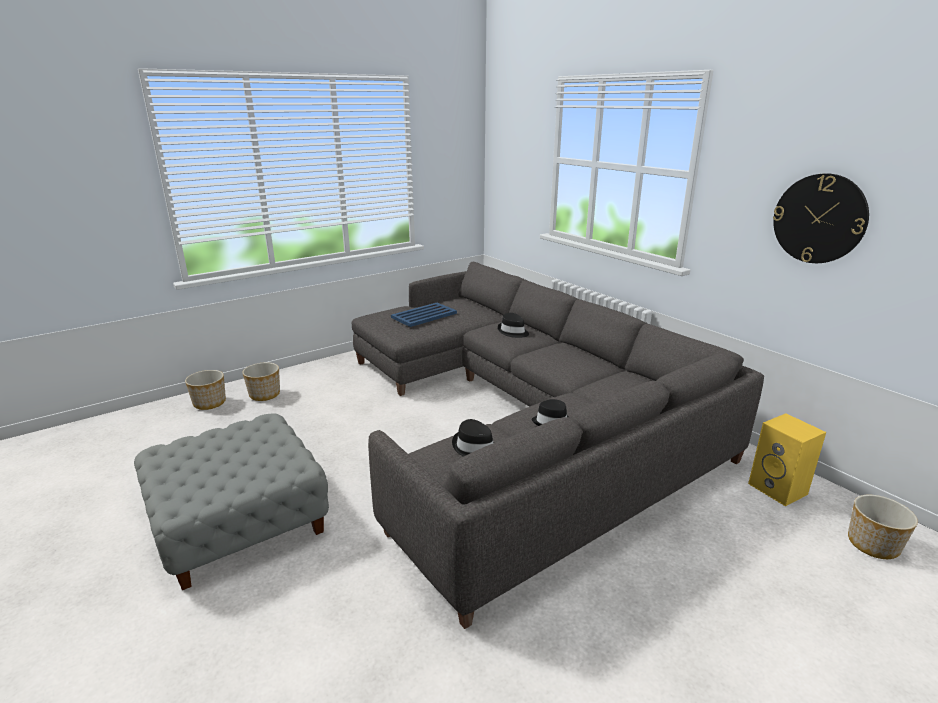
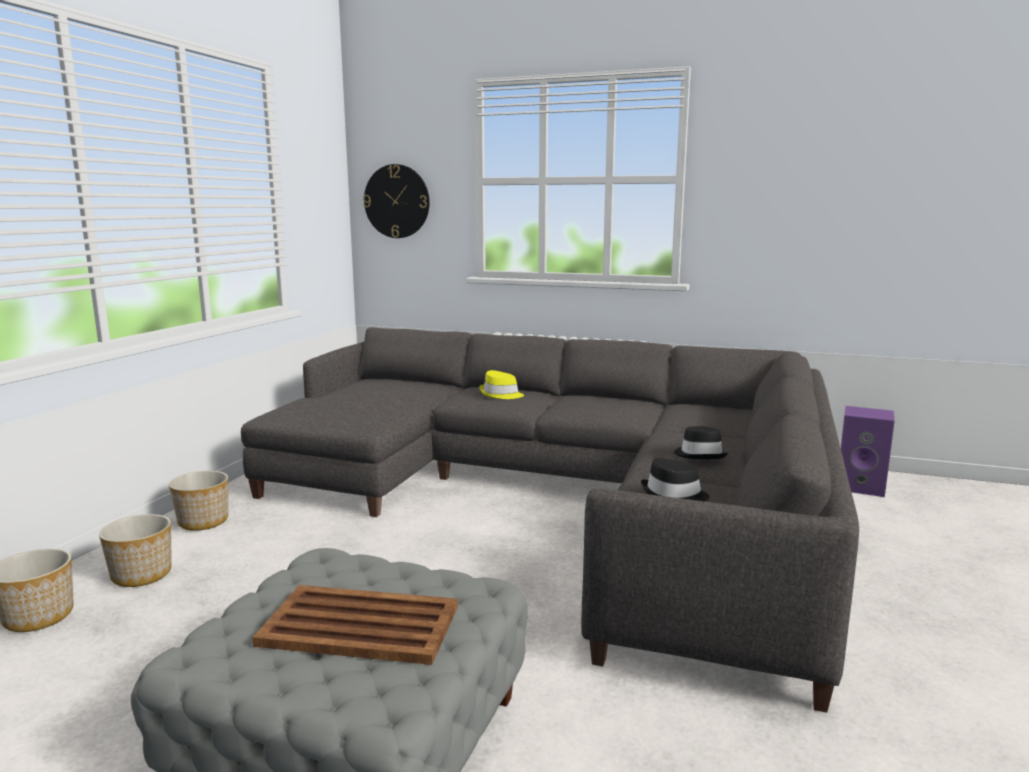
camera: 35 degrees left, 10 degrees down
blue tray [391,303,457,327] -> none
black hat [498,313,529,338] -> yellow hat [479,370,524,399]
yellow speaker [748,413,826,506] -> purple speaker [841,406,895,497]
wall clock [773,173,869,263] -> wall clock moved to [363,164,430,238]
planter [848,495,918,559] -> planter moved to [169,471,228,531]
none -> brown tray [252,585,458,665]

